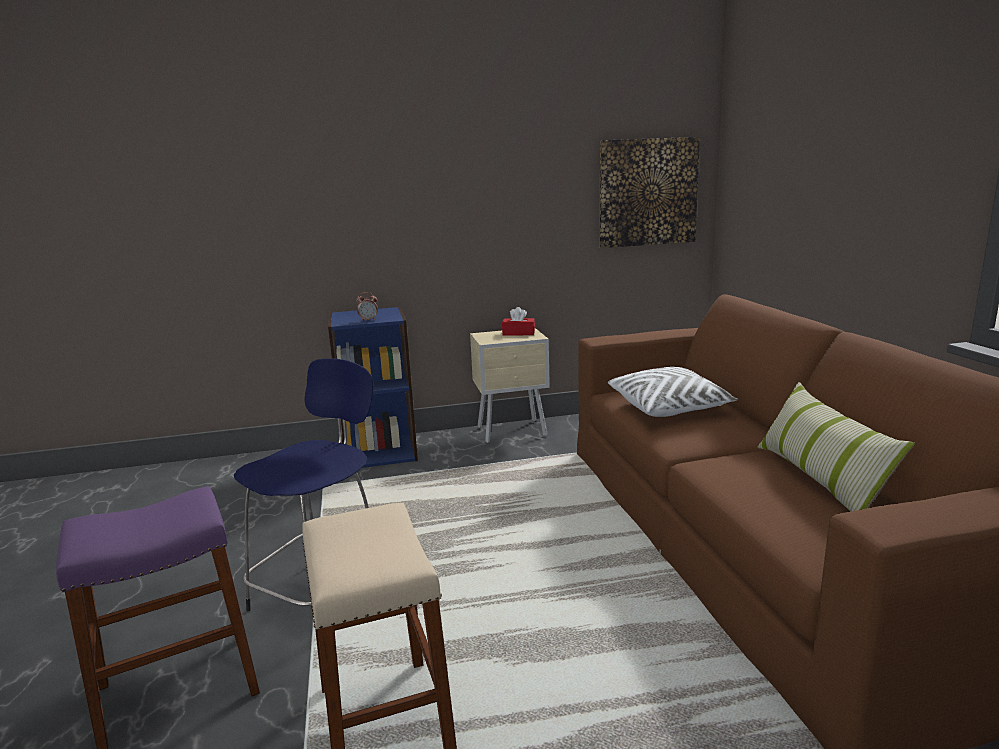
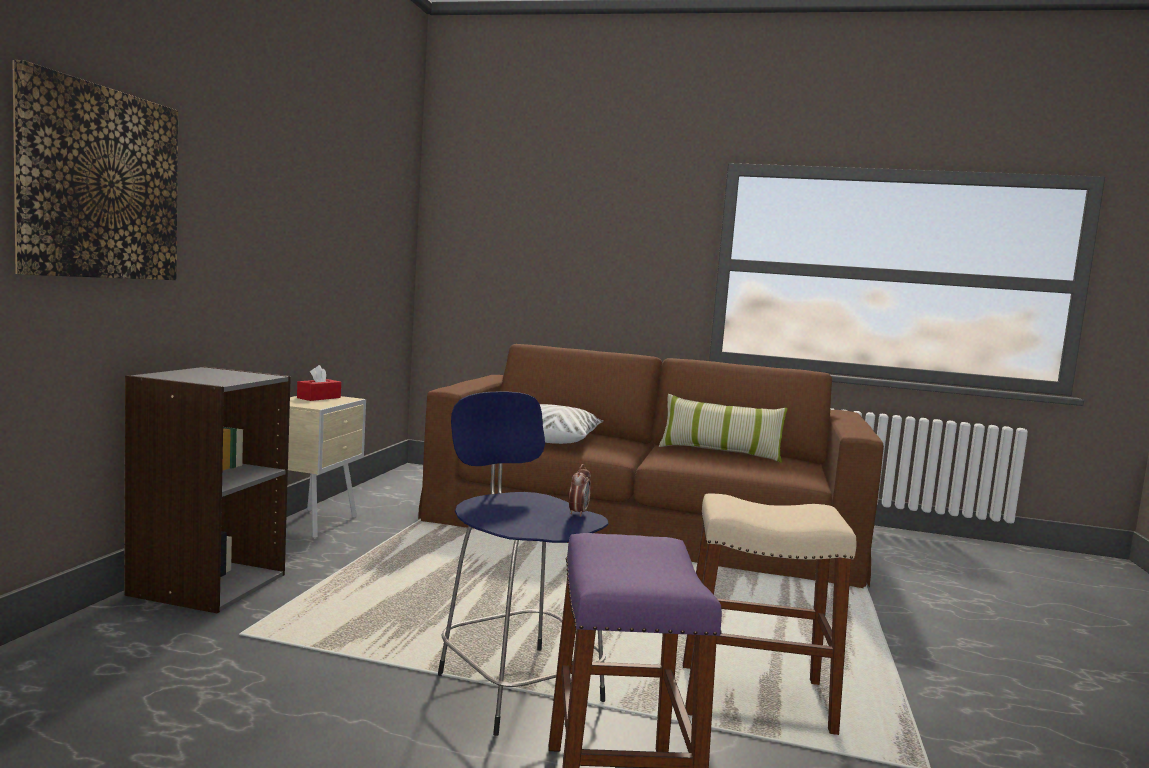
camera: 65 degrees left, 10 degrees down
blue bookcase [328,307,418,468] -> grey bookcase [124,367,291,613]
alarm clock [357,292,378,321] -> alarm clock moved to [569,464,591,517]
picture [600,137,700,248] -> picture moved to [12,60,178,280]

